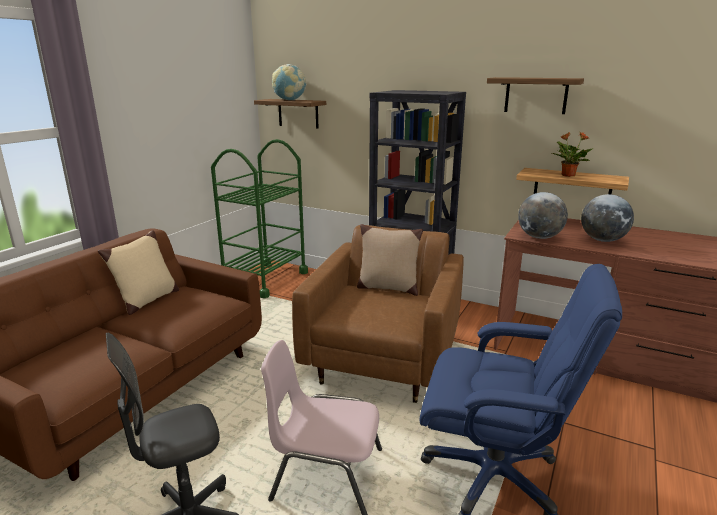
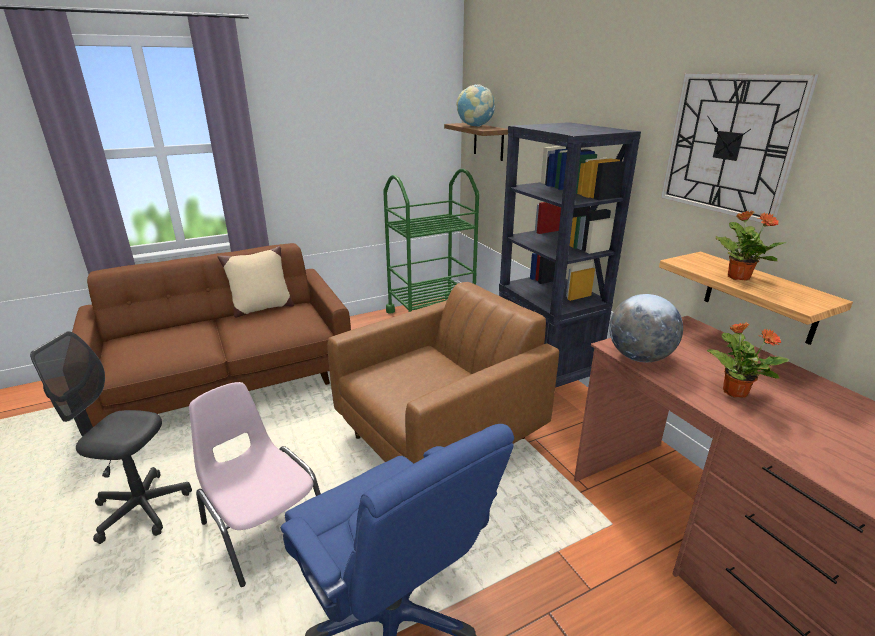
camera: 35 degrees right, 5 degrees up
beige pillow [357,224,423,296] -> none
shelf [487,77,584,114] -> wall clock [661,73,819,223]
globe [581,194,634,242] -> potted plant [707,322,789,398]

